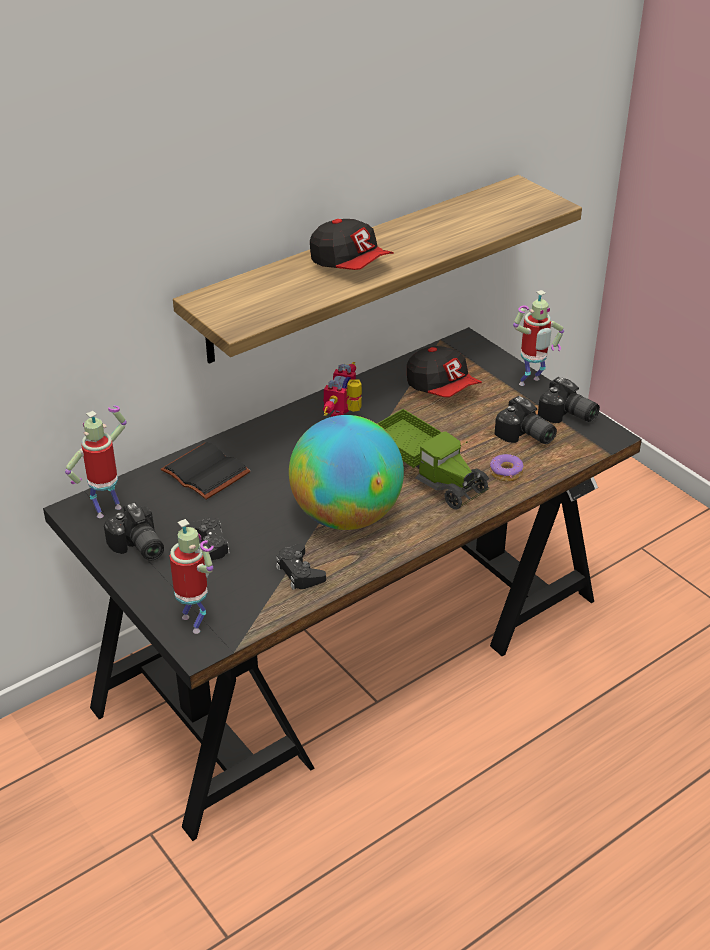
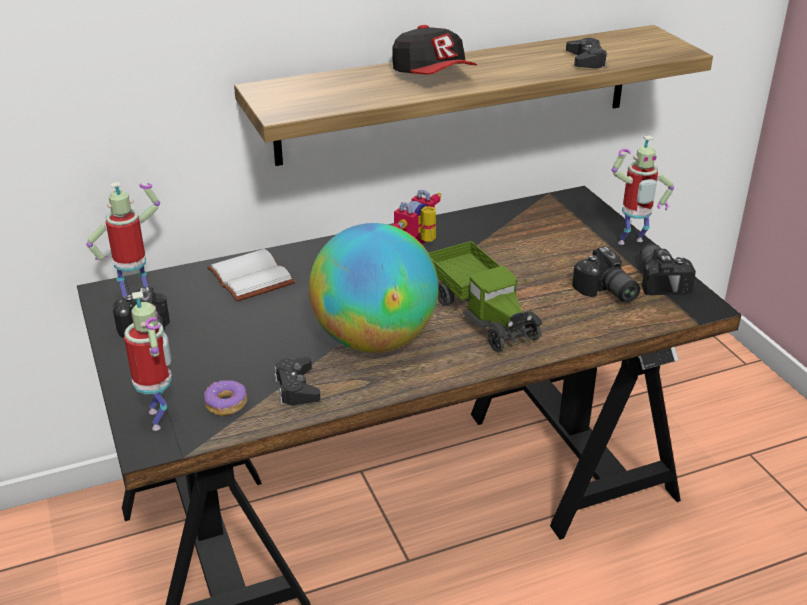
camera: 15 degrees right, 5 degrees down
black book [160,442,250,500] -> white book [207,249,296,301]
black game controller [187,517,230,561] -> black game controller moved to [566,38,607,68]
cap [407,346,482,397] -> none
donut [490,454,524,482] -> donut moved to [204,380,247,416]
camera [538,377,600,423] -> camera turned 150 degrees counterclockwise [640,244,696,295]

